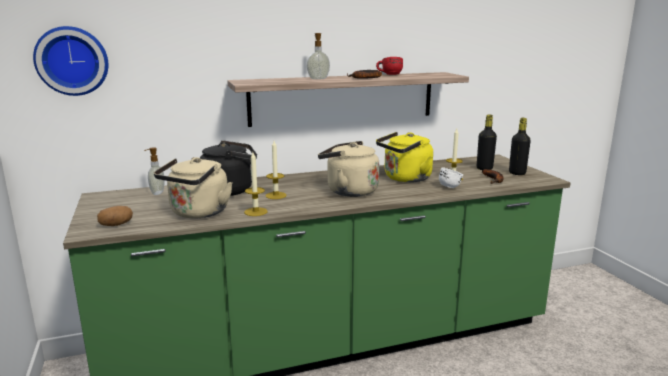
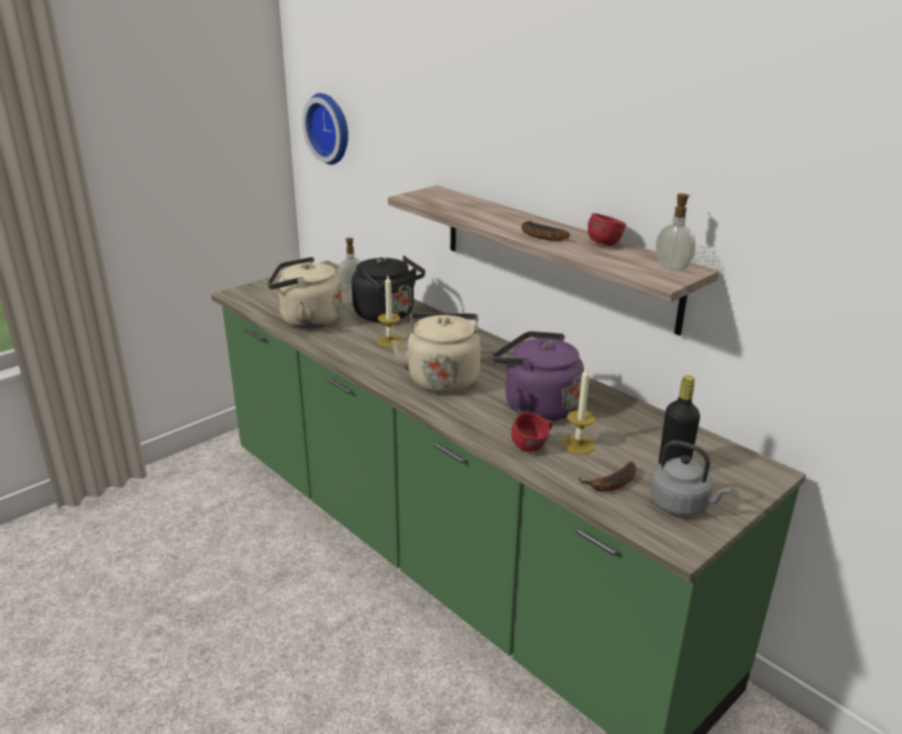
camera: 65 degrees right, 10 degrees up
potato [97,206,133,226] -> none
candle [244,152,267,216] -> none
soap dispenser [307,33,330,79] -> soap dispenser moved to [656,194,696,272]
yellow kettle [376,132,433,183] -> purple kettle [492,331,584,421]
white mug [439,168,463,188] -> red mug [511,412,552,452]
black bottle [509,118,531,175] -> grey kettle [649,440,731,516]

